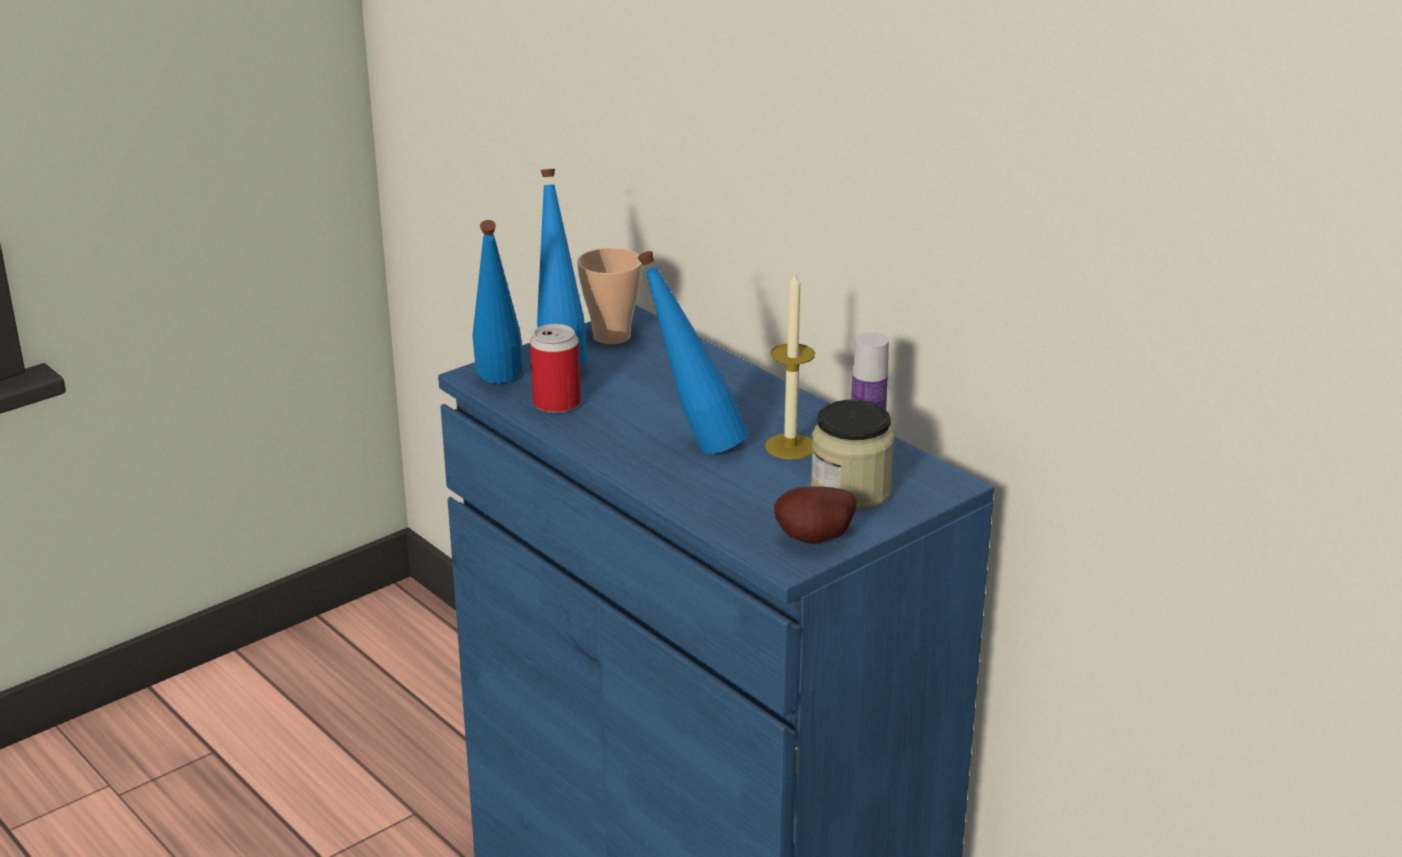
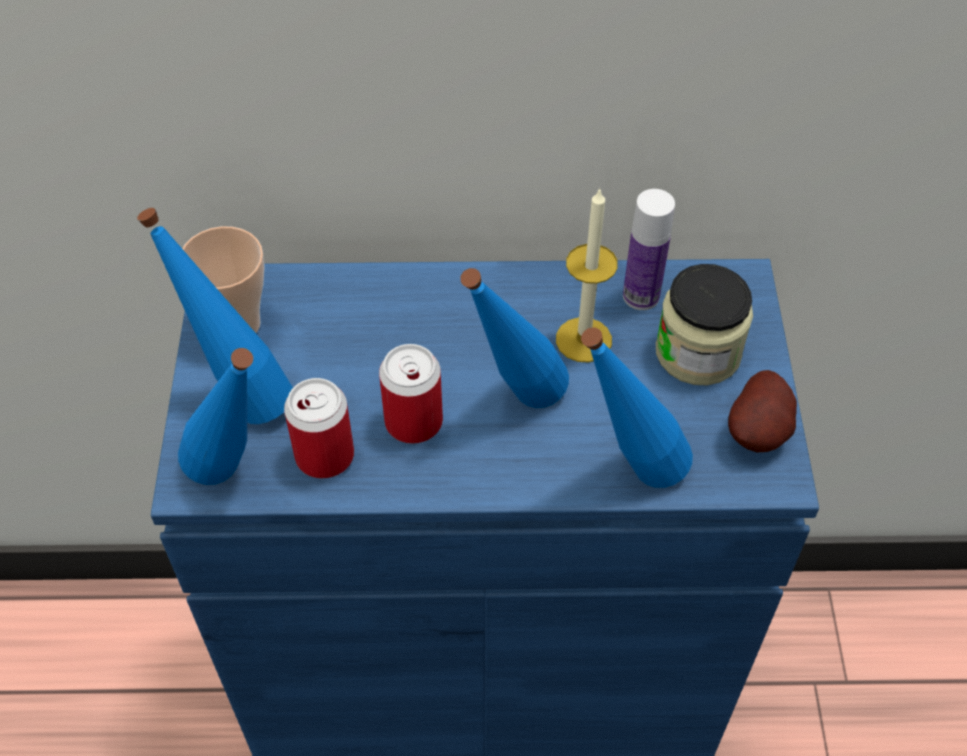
camera: 50 degrees left, 25 degrees up
none -> can [379,344,443,444]
none -> blue bottle [581,327,693,488]

